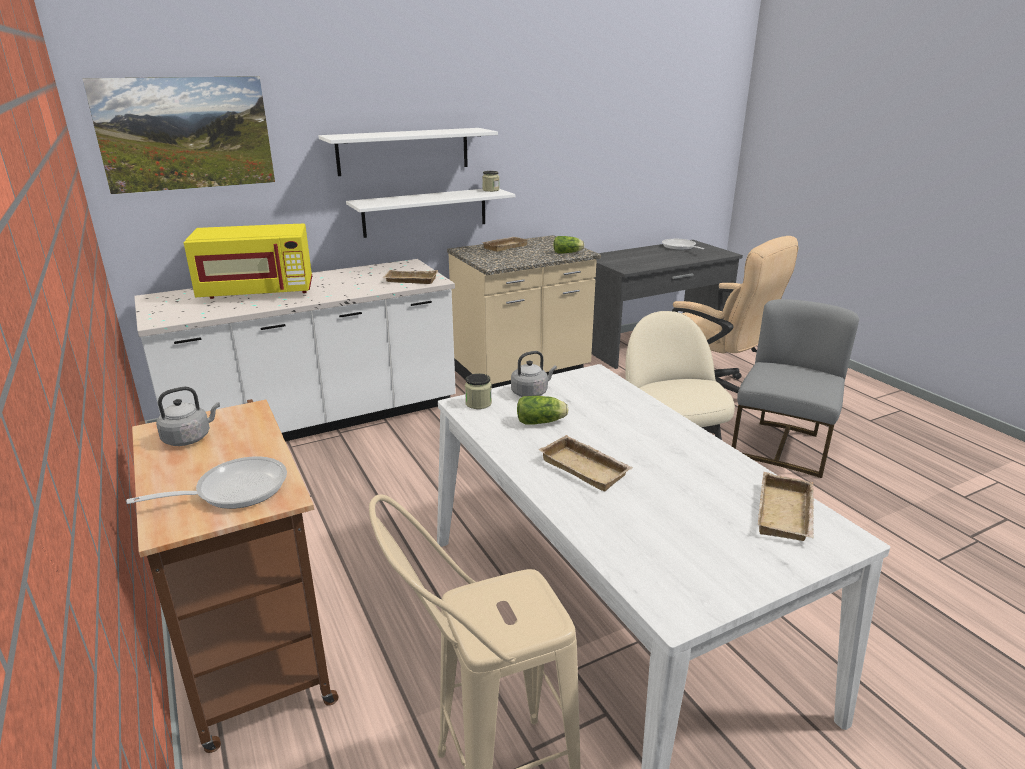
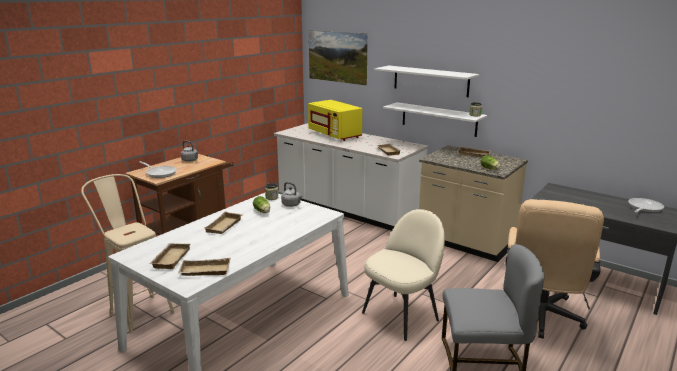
camera: 65 degrees right, 5 degrees down
none -> beige tray [149,243,191,269]

